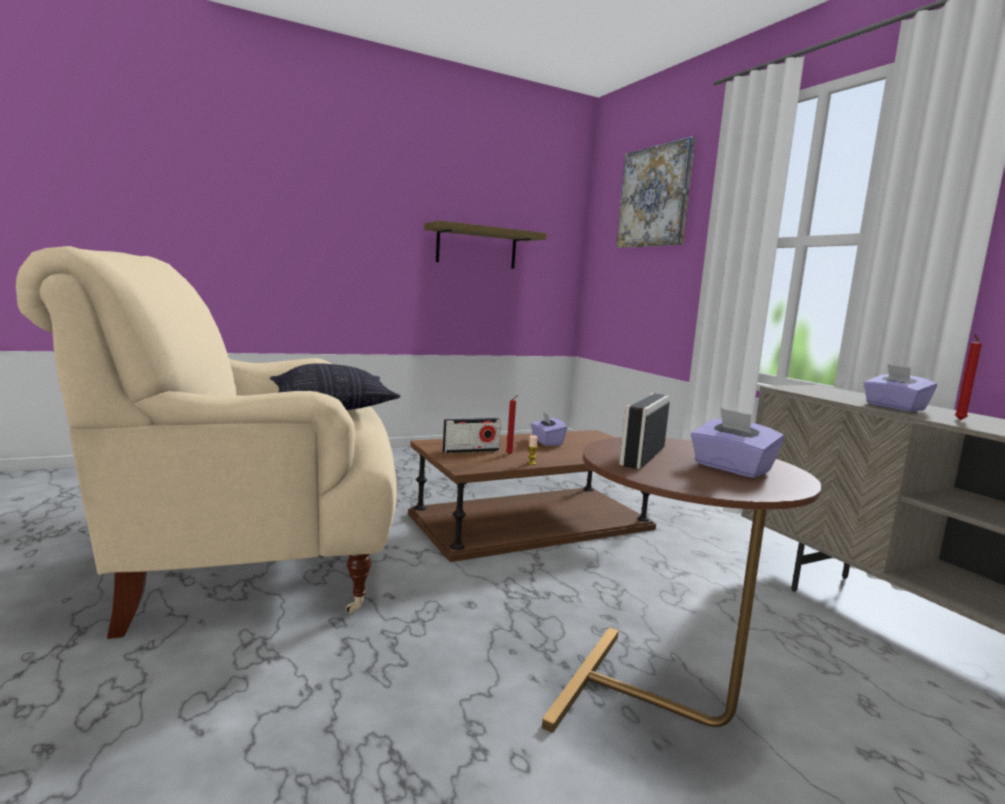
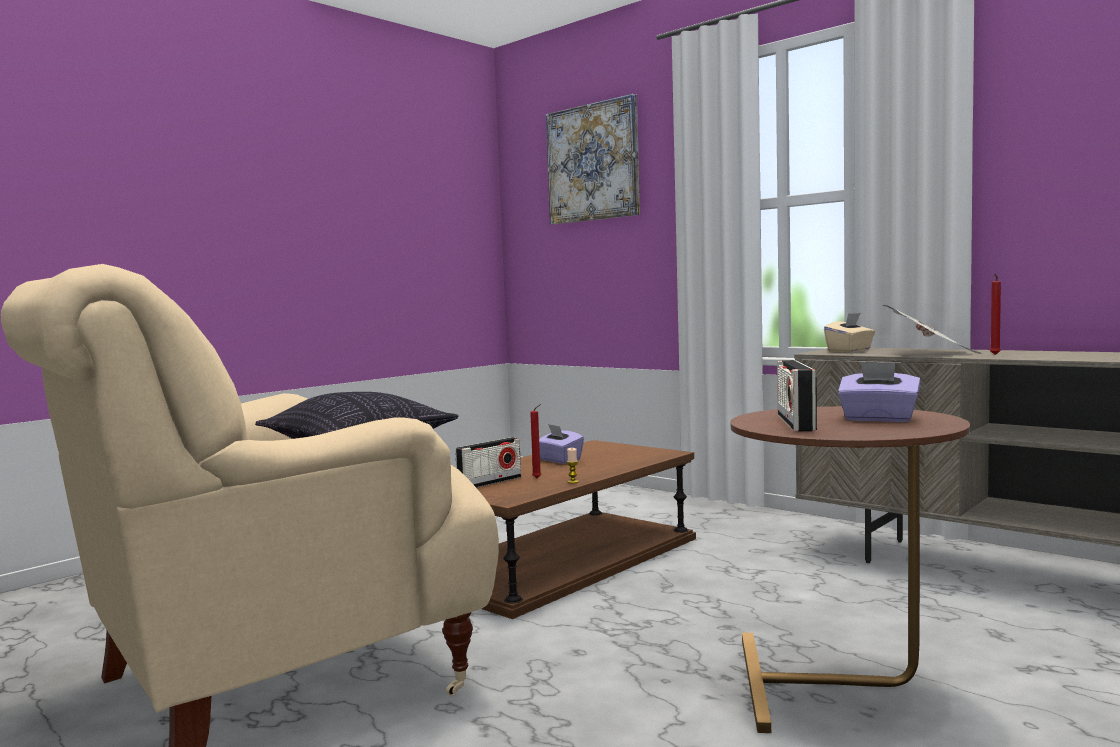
camera: 20 degrees left, 5 degrees down
shelf [424,220,547,269] -> none
purple tissue box [863,364,937,411] -> newspaper [883,305,982,354]
none -> beige tissue box [824,313,875,353]

